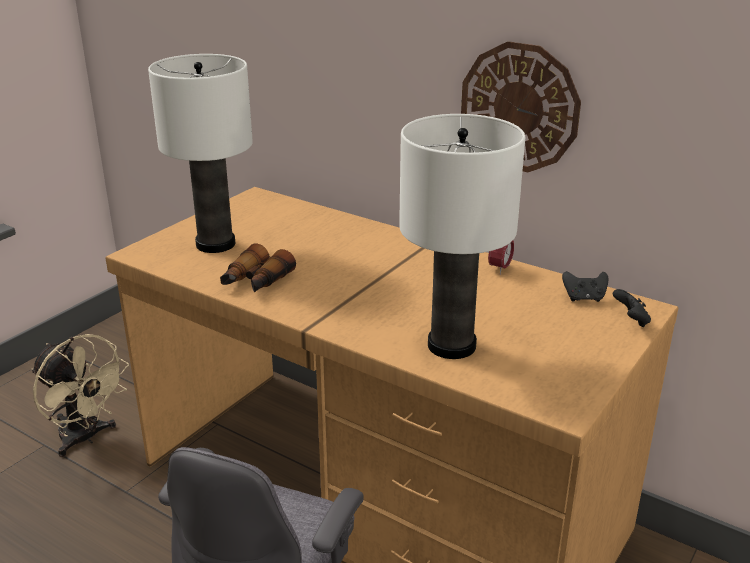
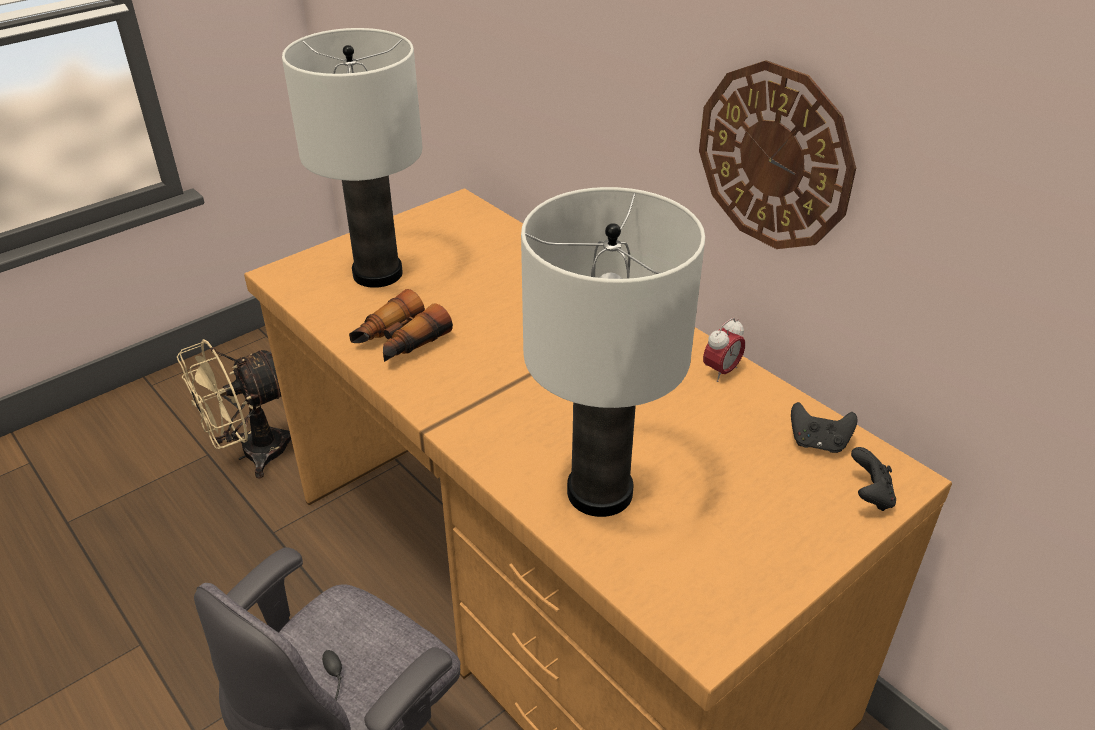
camera: 15 degrees right, 10 degrees up
beige fan [31,334,129,457] -> beige fan turned 90 degrees clockwise [177,339,291,478]

